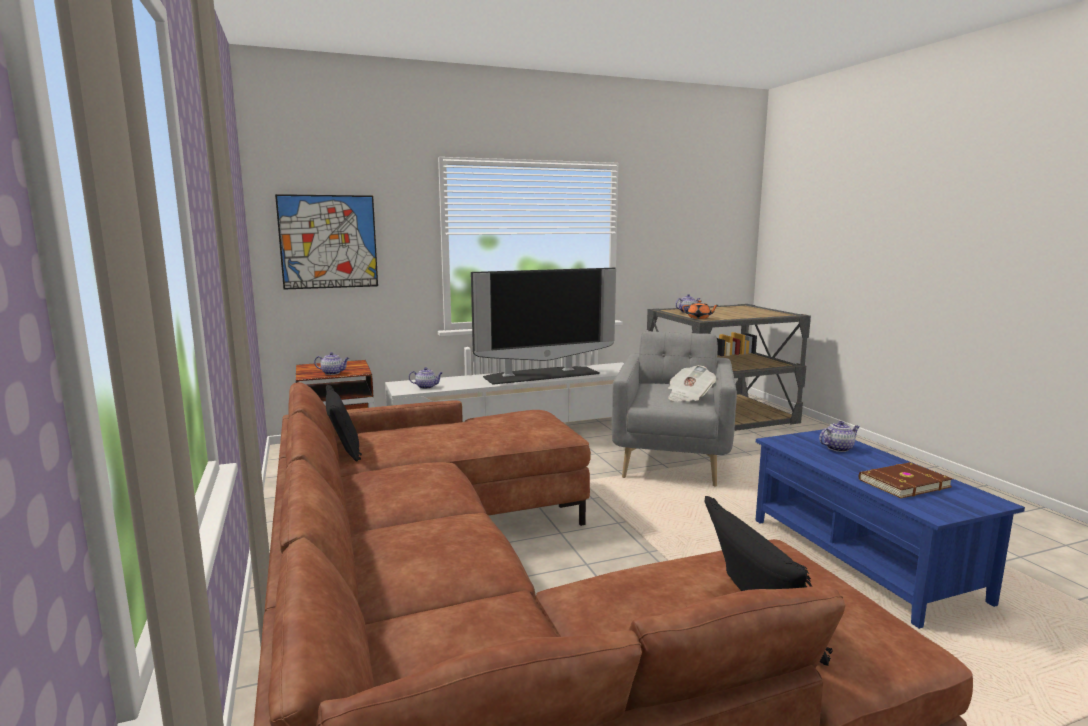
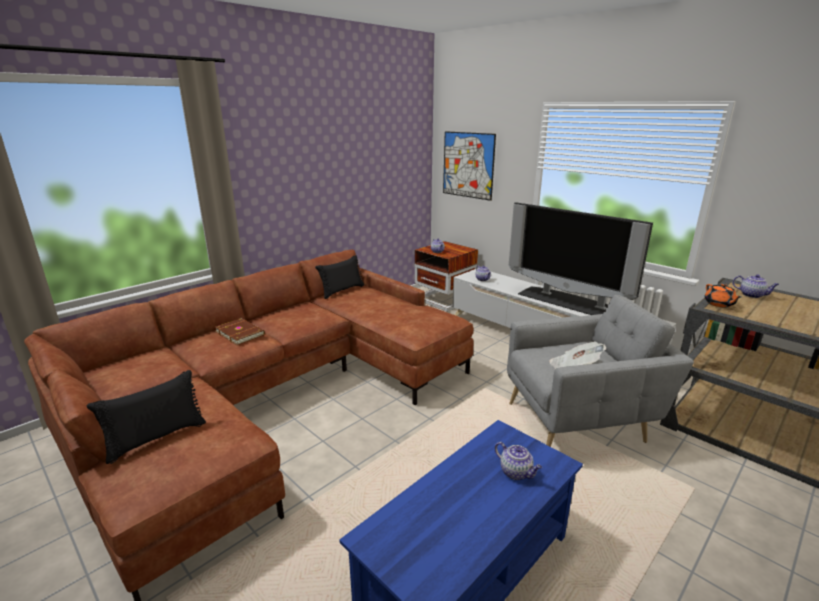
camera: 65 degrees right, 10 degrees up
brown book [859,462,953,499] -> brown book moved to [215,318,265,345]

